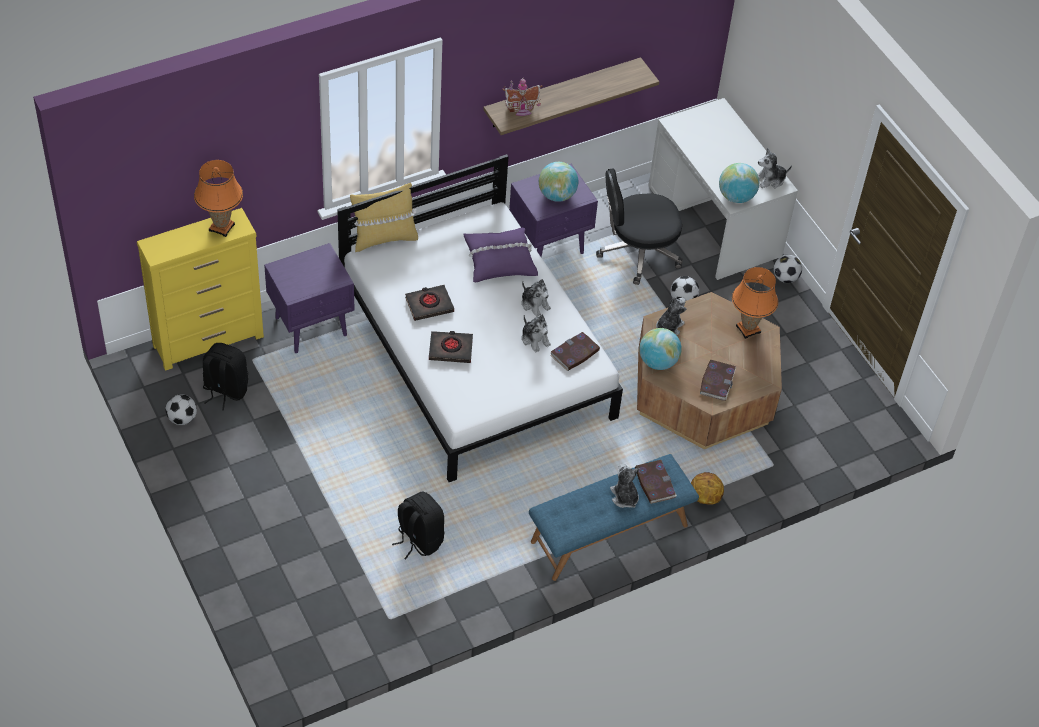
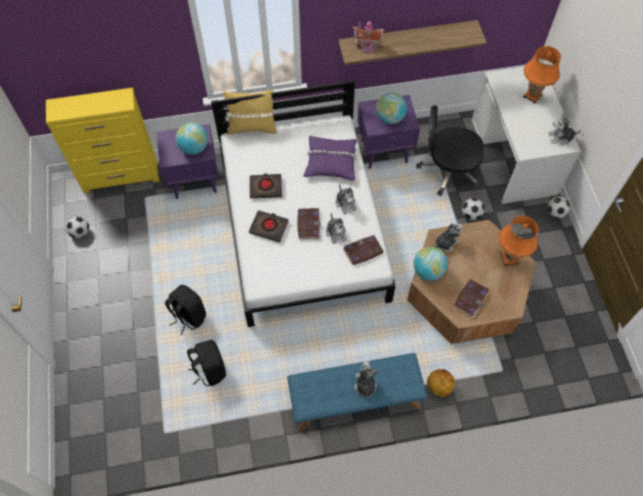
camera: 20 degrees right, 10 degrees up
orange table lamp [194,160,243,237] -> orange table lamp moved to [523,46,561,104]
black backpack [203,343,248,410] -> black backpack moved to [165,285,206,335]
book [635,460,677,504] -> book moved to [297,208,321,239]
globe [719,163,759,203] -> globe moved to [176,122,208,155]

